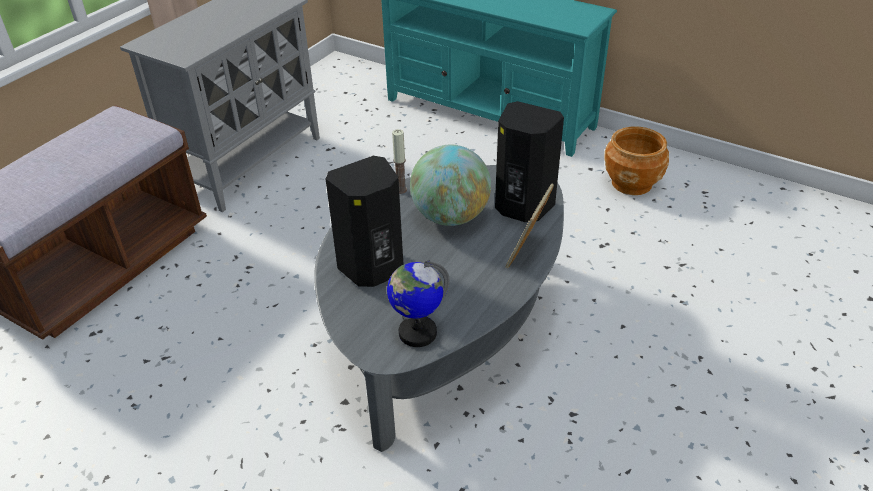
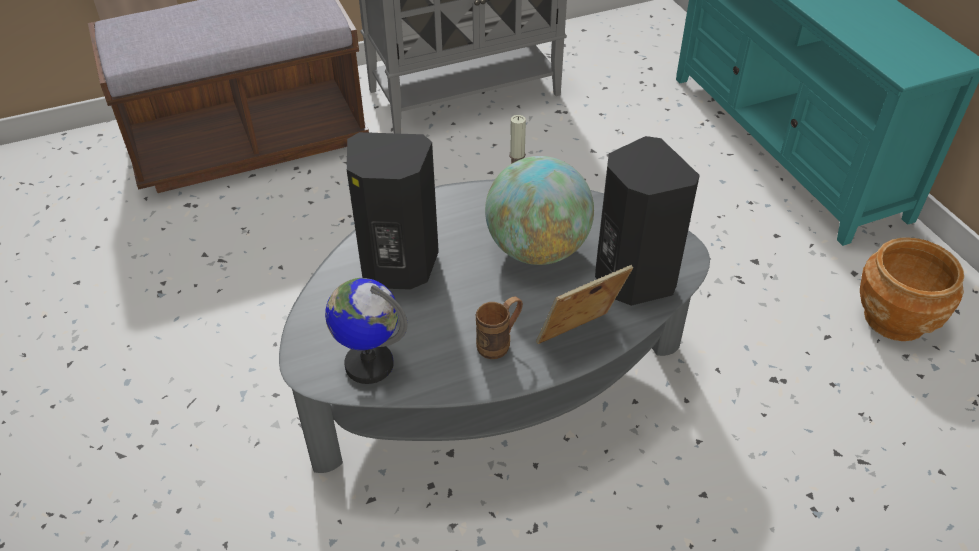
camera: 35 degrees right, 5 degrees up
none -> brown mug [476,296,523,359]

